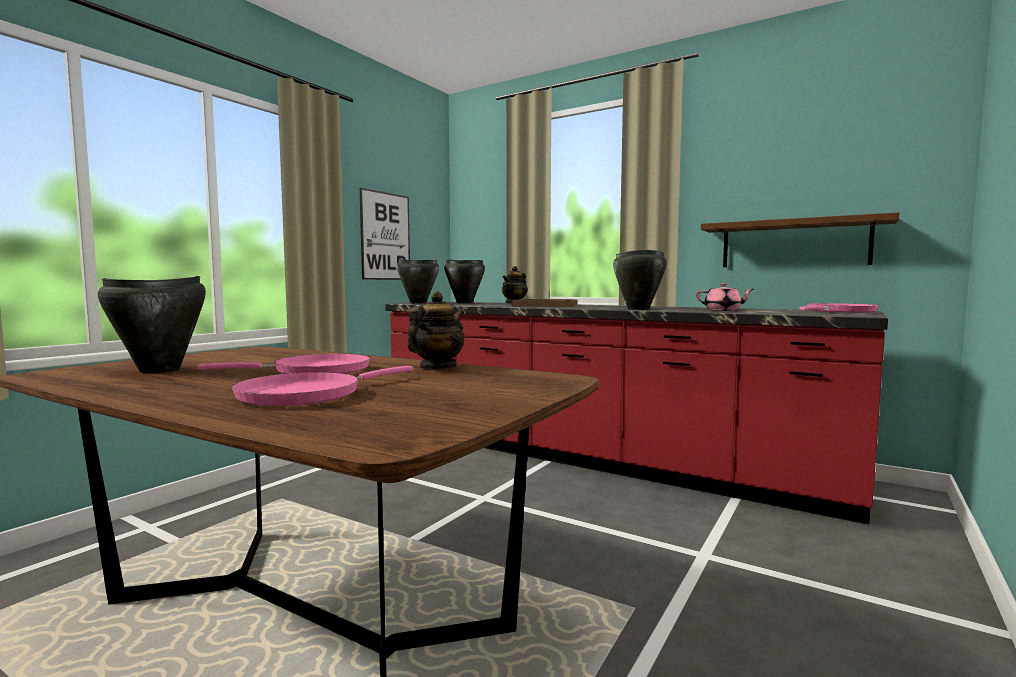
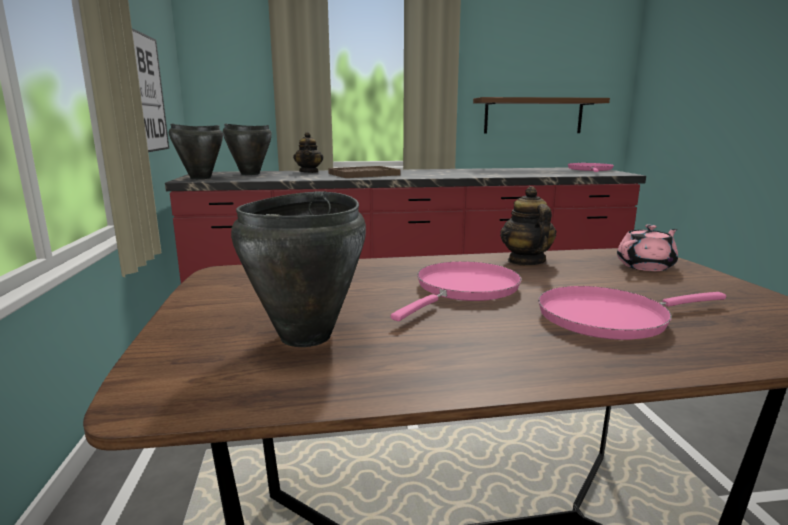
camera: 40 degrees left, 10 degrees up
pink frying pan [232,366,413,406] -> pink frying pan turned 75 degrees clockwise [538,286,726,340]
black cooking pot [613,250,667,310] -> none
pink teapot [696,283,754,310] -> pink teapot moved to [617,224,678,271]

